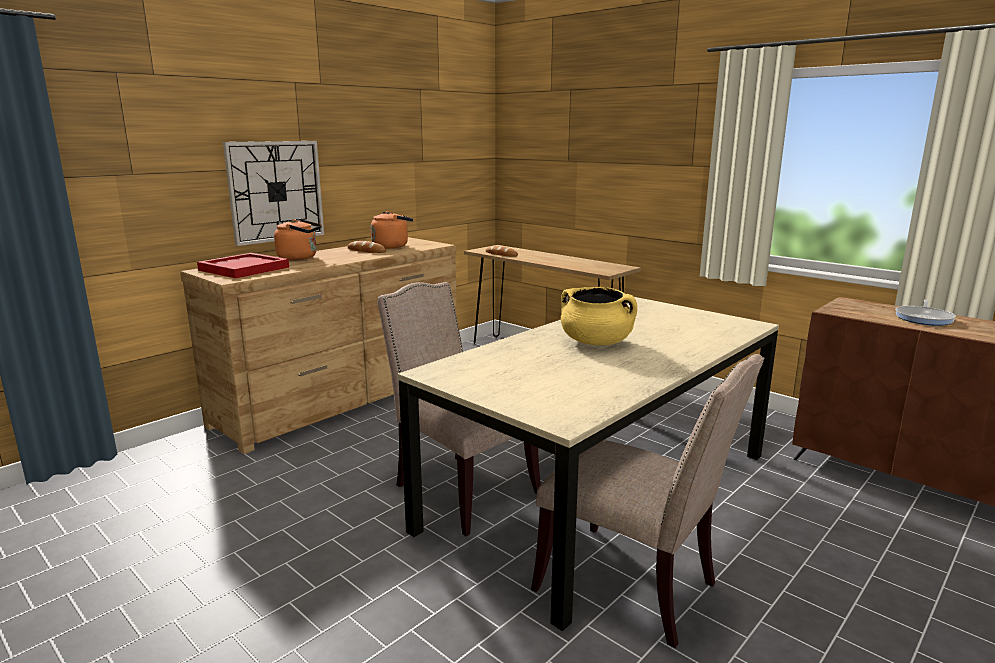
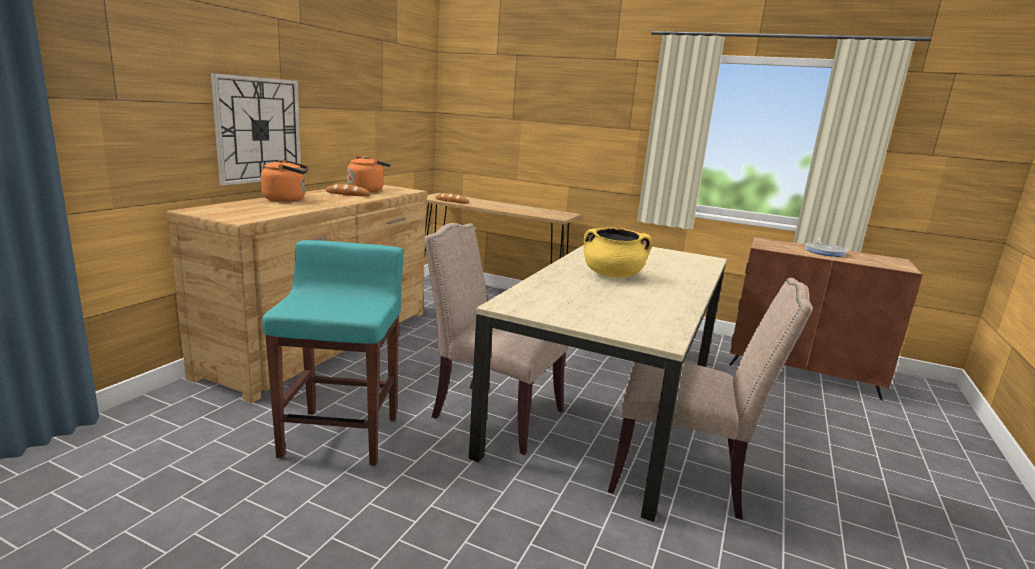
camera: 20 degrees left, 0 degrees up
red tray [197,253,289,278] -> none
none -> turquoise stool [262,240,404,466]

